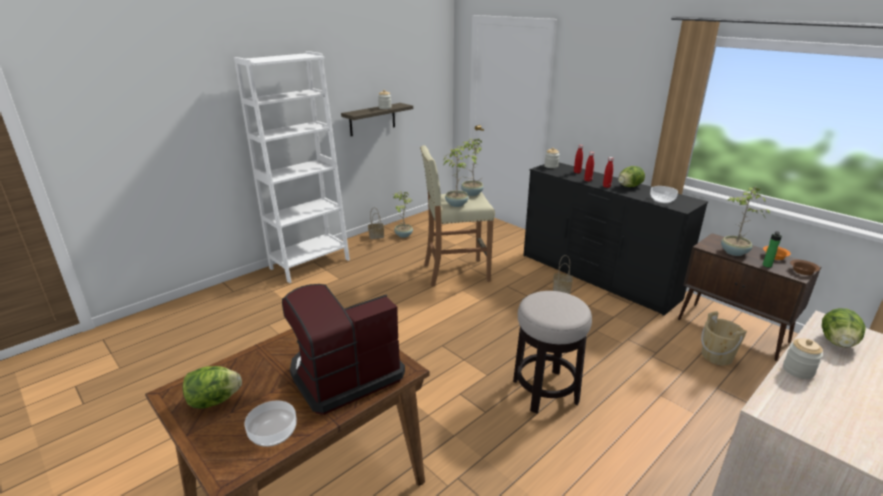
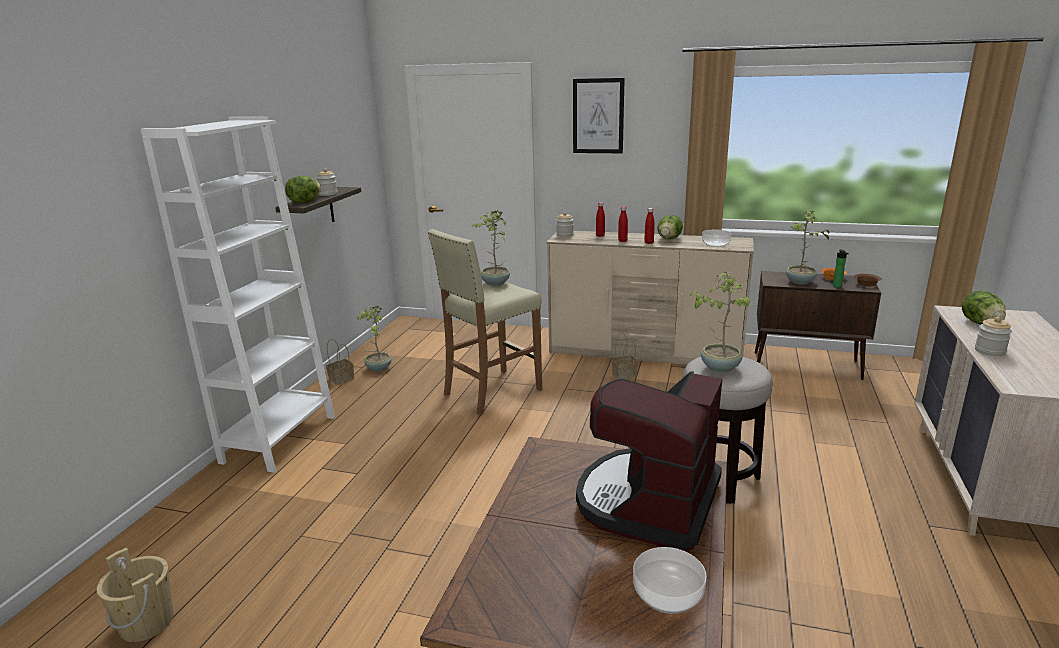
camera: 30 degrees left, 5 degrees down
lettuce [183,366,242,409] -> lettuce moved to [285,176,321,203]
potted plant [442,146,474,207] -> potted plant moved to [690,272,752,373]
black dresser [523,162,708,316] -> beige dresser [547,231,754,365]
beige bucket [701,311,747,365] -> beige bucket moved to [96,548,174,642]
none -> picture [573,78,625,153]

